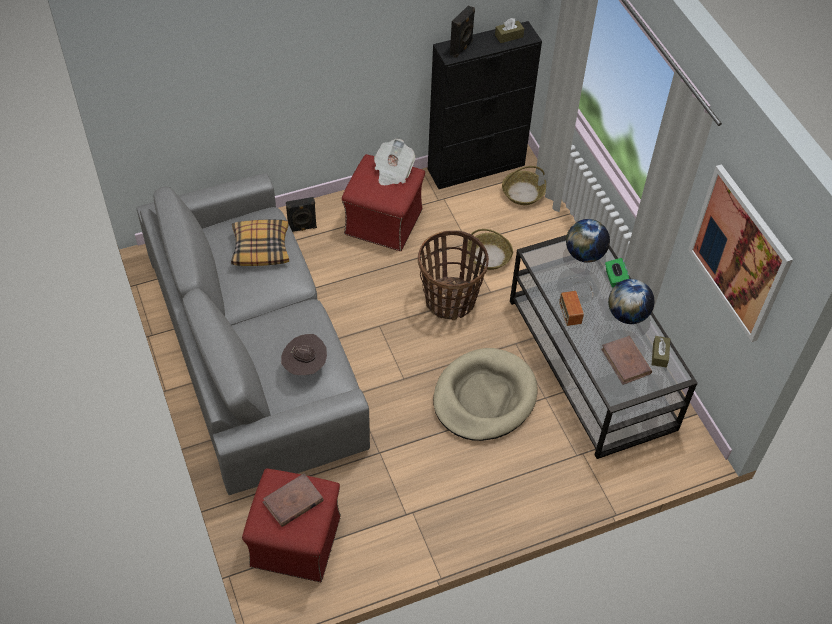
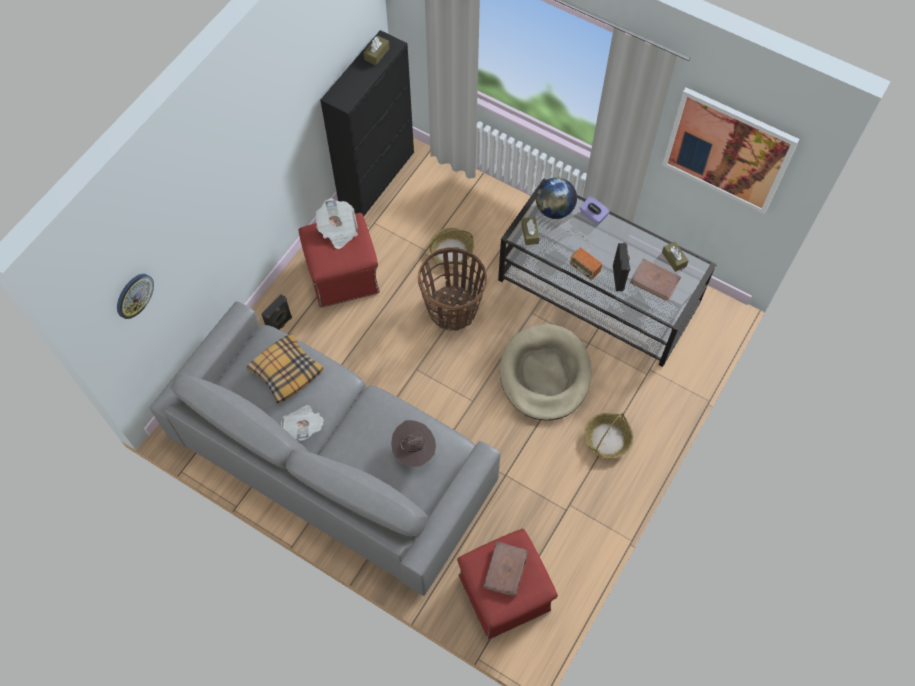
camera: 35 degrees left, 10 degrees up
black speaker [450,5,475,58] -> black speaker moved to [613,243,630,292]
basket [502,166,546,205] -> basket moved to [584,413,633,458]
green tissue box [605,258,629,288] -> purple tissue box [580,197,610,225]
globe [608,279,655,324] -> none
none -> wall clock [117,274,154,319]
none -> newspaper [281,405,324,441]
none -> brown tissue box [521,217,540,245]

